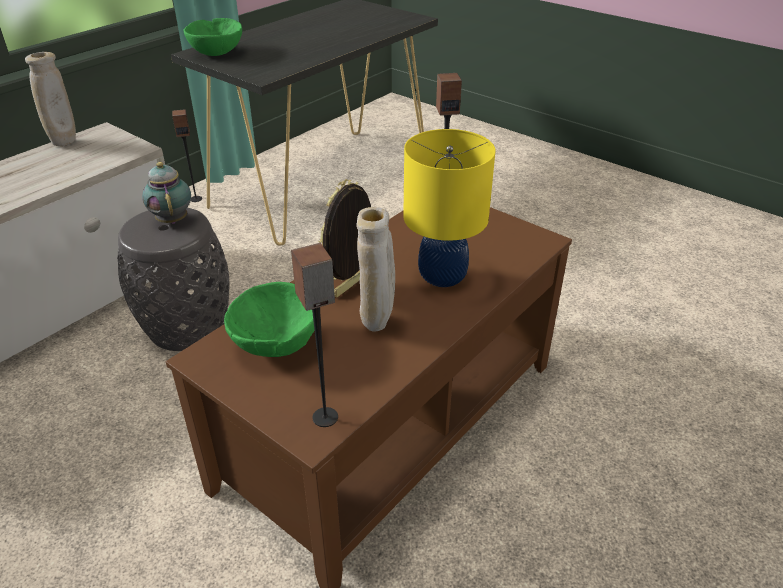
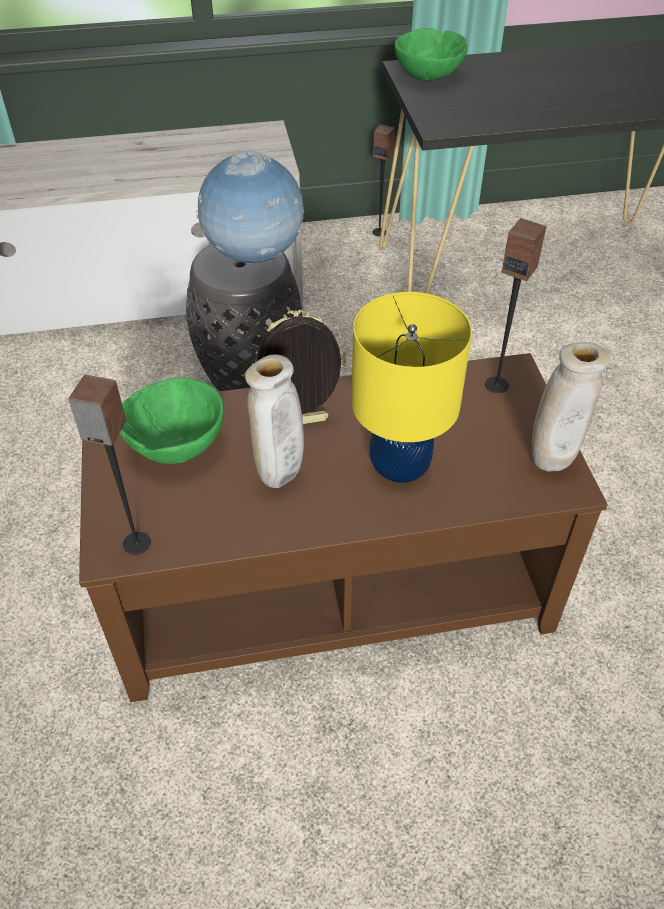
camera: 40 degrees right, 10 degrees up
beige vase [25,52,76,146] -> beige vase moved to [532,342,611,471]
teapot [142,162,191,224] -> globe [196,149,304,264]

